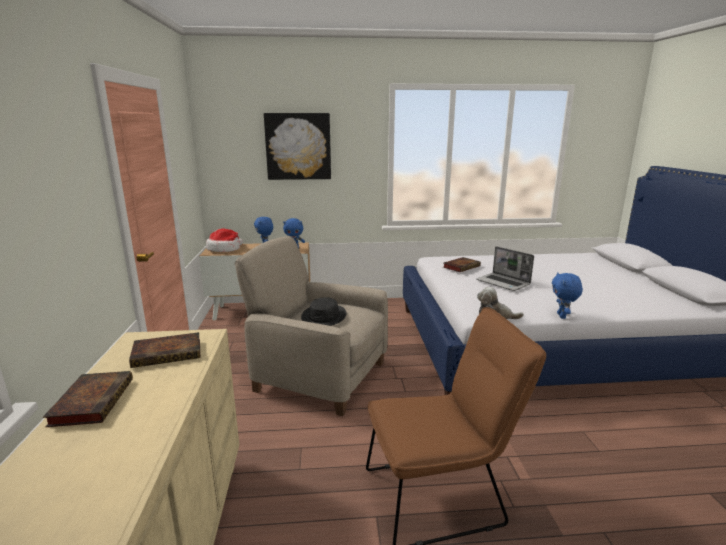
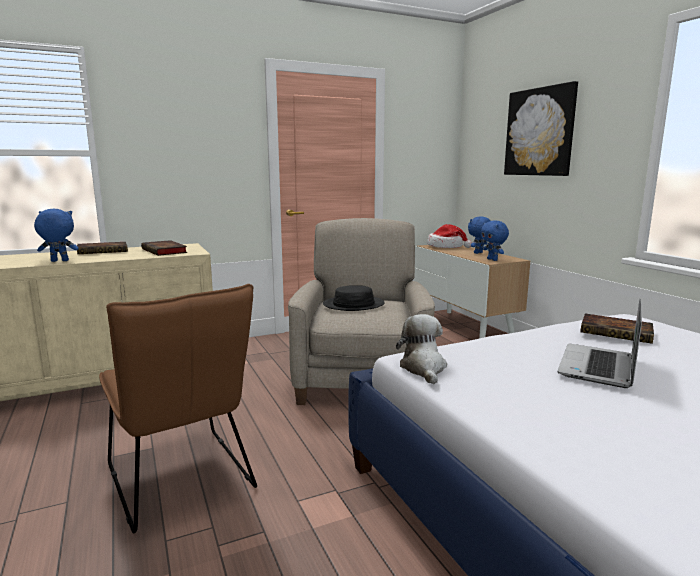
camera: 70 degrees right, 5 degrees down
blue plush toy [552,272,583,319] -> blue plush toy moved to [34,209,79,262]

